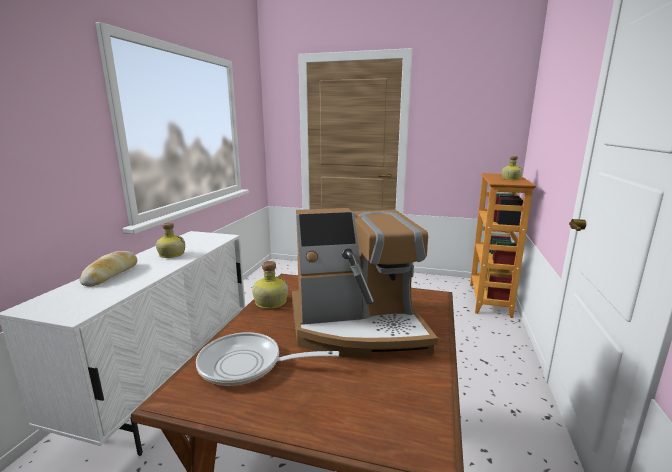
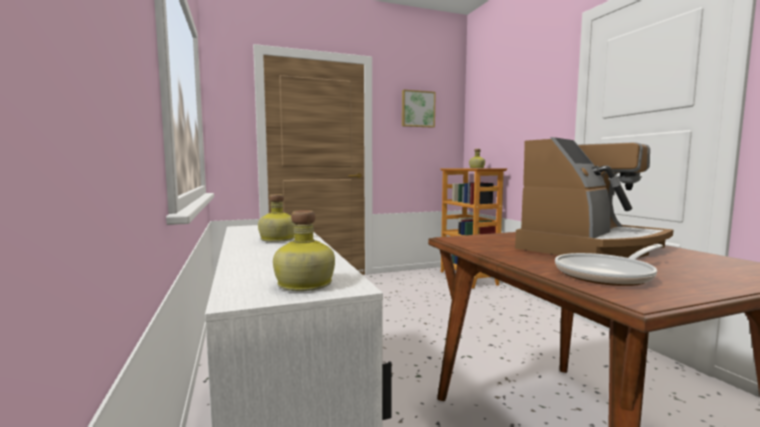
camera: 35 degrees left, 10 degrees down
bread [80,251,137,286] -> none
bottle [252,261,288,309] -> bottle moved to [273,210,335,291]
none -> picture [402,90,436,128]

